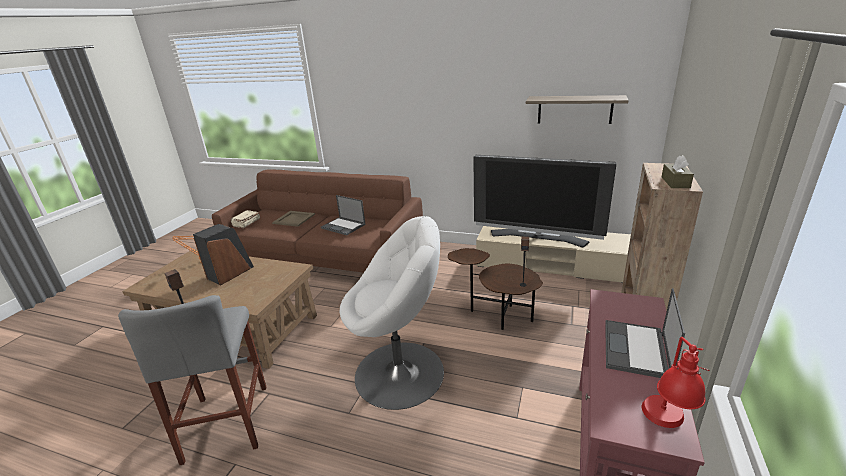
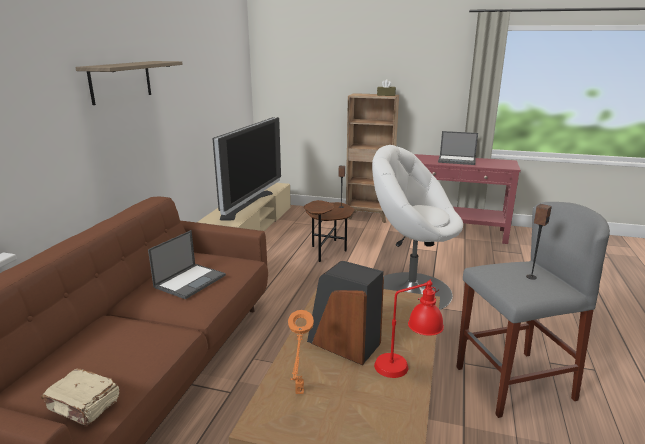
camera: 95 degrees left, 5 degrees down
beige tray [272,211,315,227] -> none
white armchair [340,216,444,410] -> white armchair turned 60 degrees counterclockwise [372,145,463,310]
shelf [526,95,629,124] -> shelf moved to [75,61,183,105]
red table lamp [642,337,710,428] -> red table lamp moved to [374,279,444,378]

